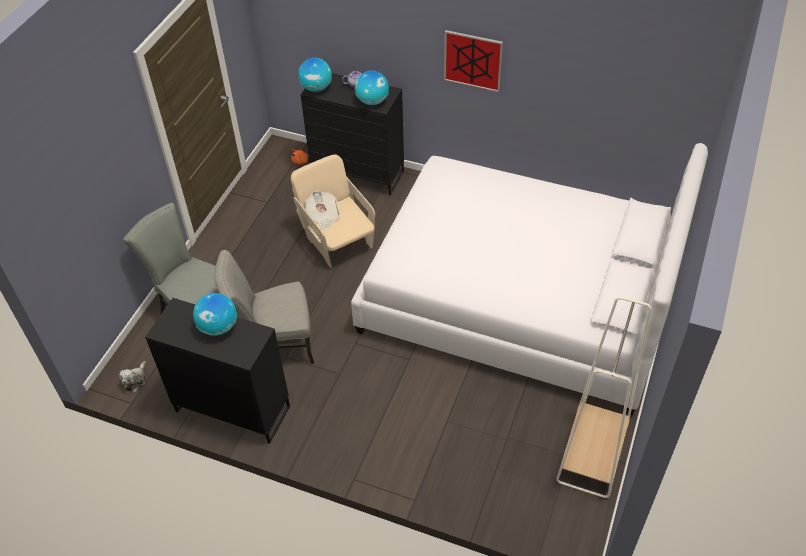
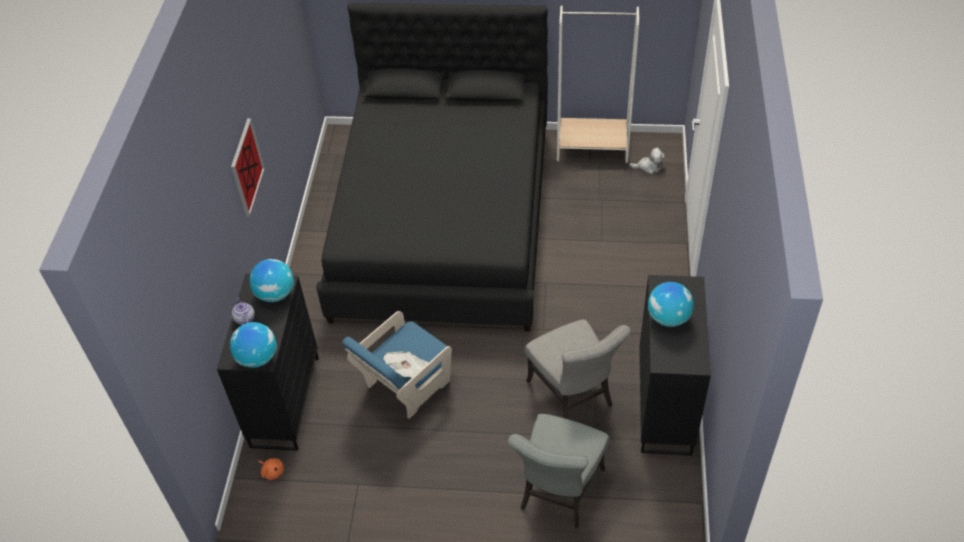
camera: 105 degrees left, 0 degrees up
plush toy [119,361,146,392] -> plush toy moved to [630,147,665,174]
beige armchair [291,155,375,268] -> blue armchair [342,311,452,419]
white bed [351,143,708,415] -> black bed [316,2,548,331]

